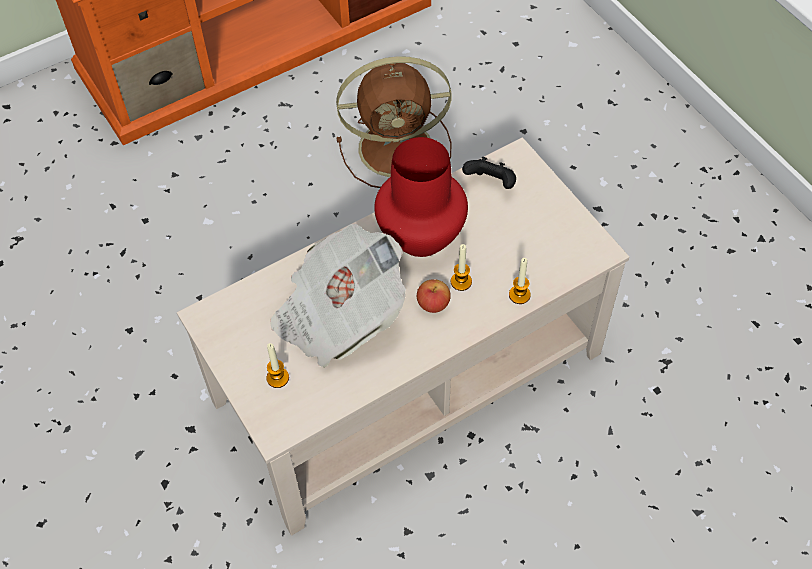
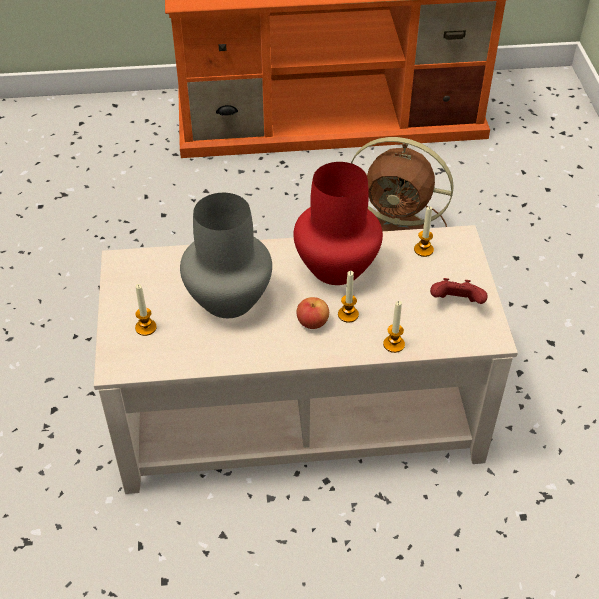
camera: 25 degrees right, 10 degrees down
newspaper [270,224,406,368] -> grey vase [180,193,272,318]
black game controller [462,157,516,189] -> candle [414,206,434,257]
none -> red game controller [430,278,488,304]

